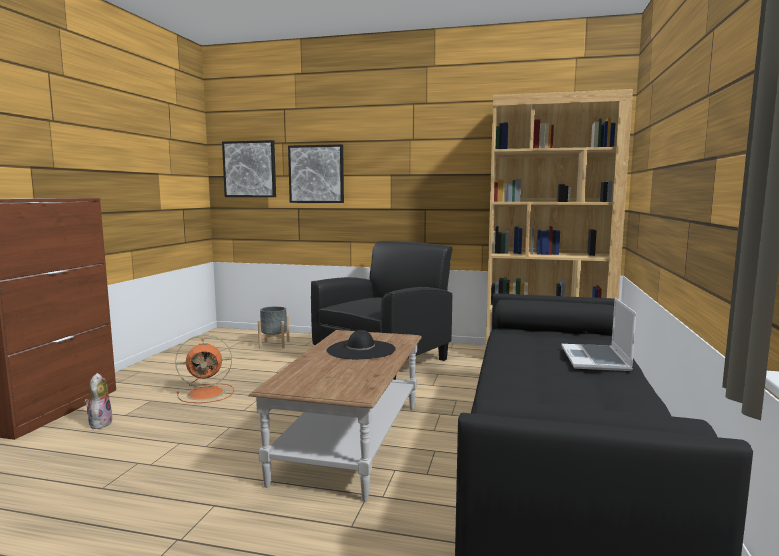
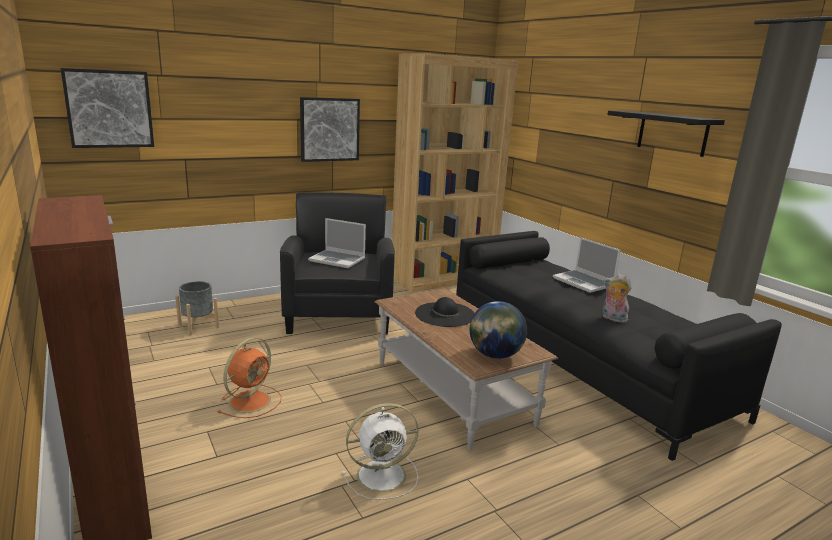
camera: 45 degrees left, 10 degrees up
plush toy [84,373,113,429] -> plush toy moved to [603,273,631,323]
picture [288,144,344,203] -> picture moved to [300,97,360,162]
none -> laptop [308,218,366,268]
none -> white fan [342,403,419,500]
none -> globe [470,301,527,359]
none -> black shelf [607,111,725,157]

